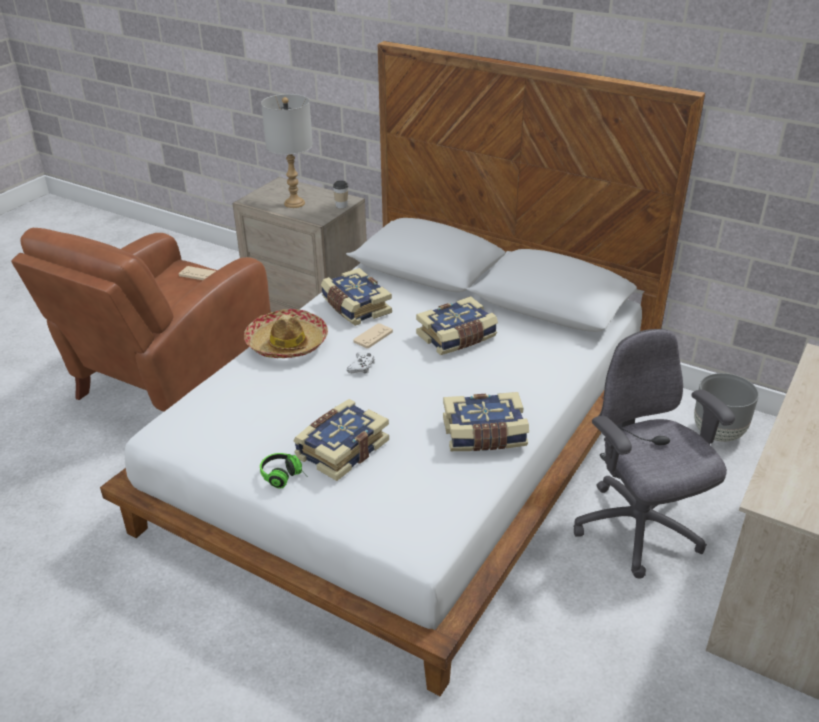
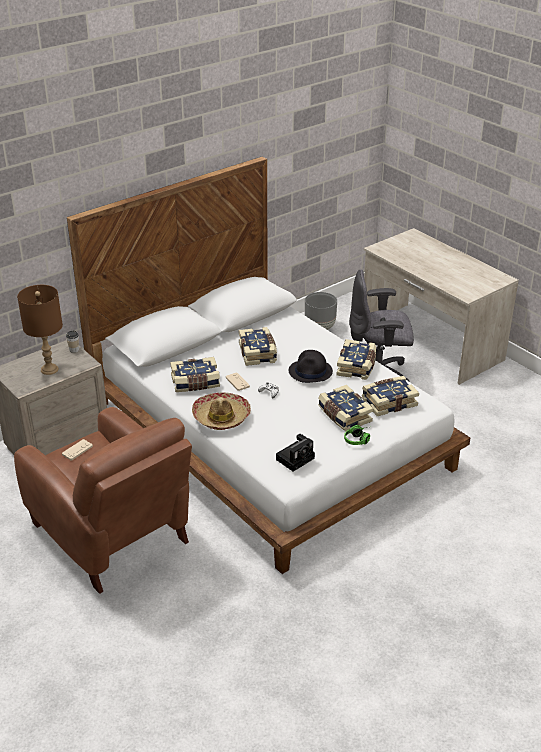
camera: 70 degrees left, 0 degrees up
grey table lamp [261,94,313,208] -> brown table lamp [17,285,63,375]
none -> camera [276,434,315,472]
none -> black hat [289,350,333,383]
none -> book [362,376,419,416]

